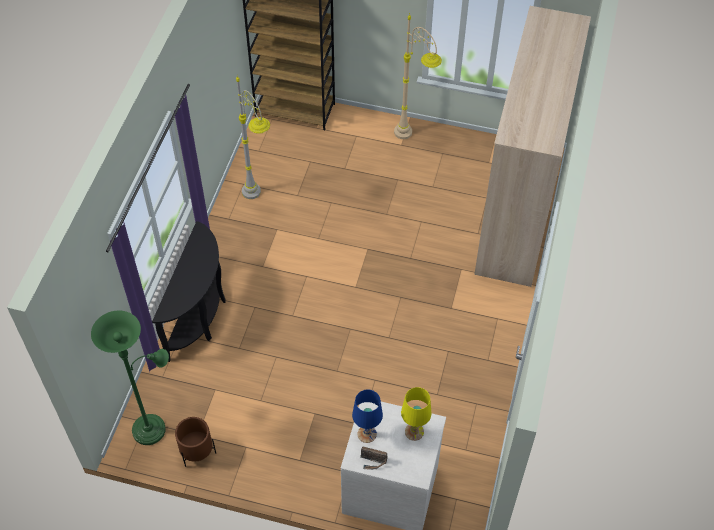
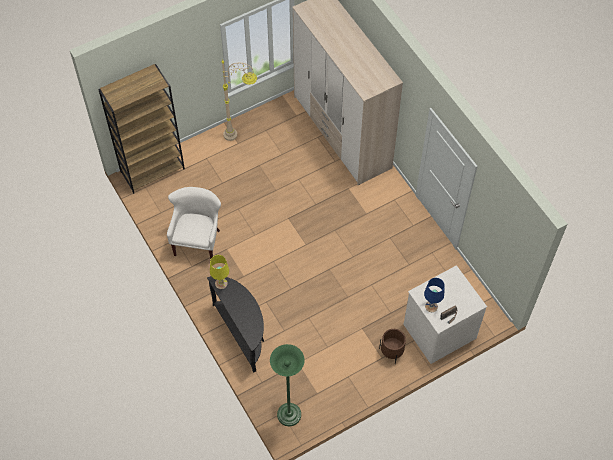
camera: 45 degrees left, 5 degrees up
brown planter [175,417,216,467] -> brown planter moved to [379,329,406,364]
grey floor lamp [236,75,270,199] -> white armchair [167,187,221,259]
yellow table lamp [401,387,431,441] -> yellow table lamp moved to [210,255,229,289]

